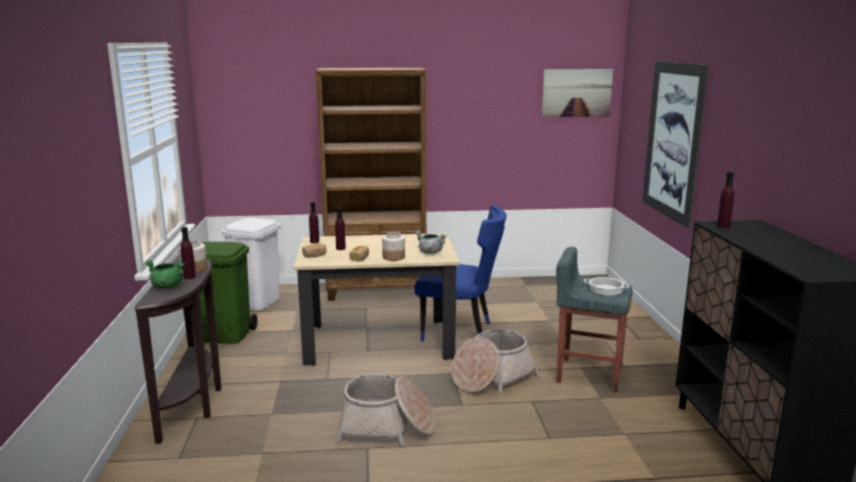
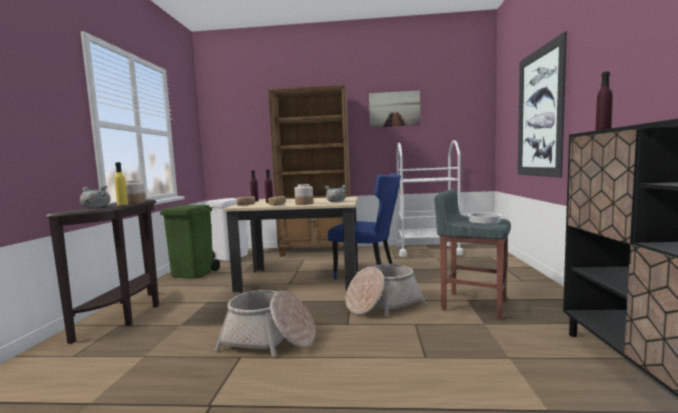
camera: 10 degrees right, 10 degrees down
green cooking pot [145,260,185,288] -> grey cooking pot [80,185,111,208]
purple bottle [181,227,196,279] -> yellow bottle [114,162,128,205]
picture [542,69,613,117] -> picture moved to [369,91,420,128]
none -> white cart [396,140,463,257]

